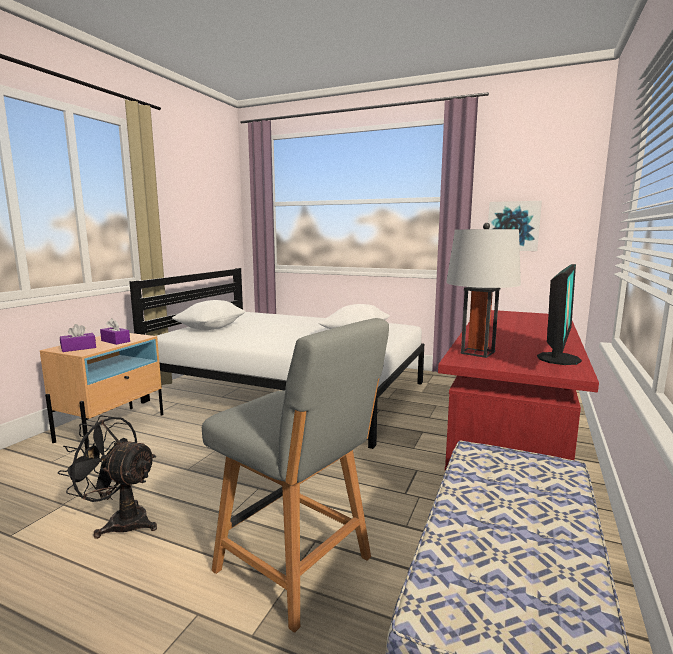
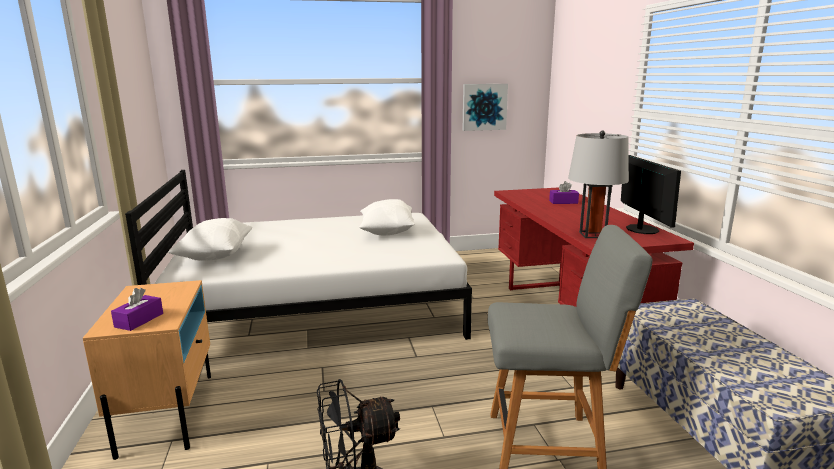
camera: 35 degrees left, 5 degrees up
purple tissue box [100,318,130,345] -> purple tissue box moved to [549,181,579,204]

